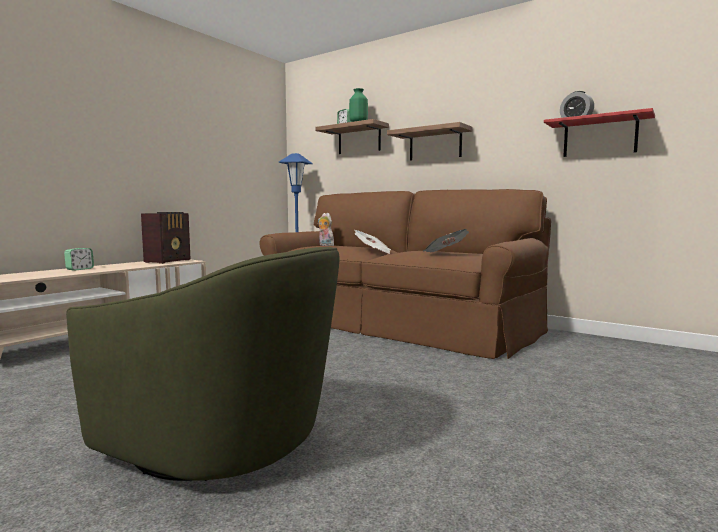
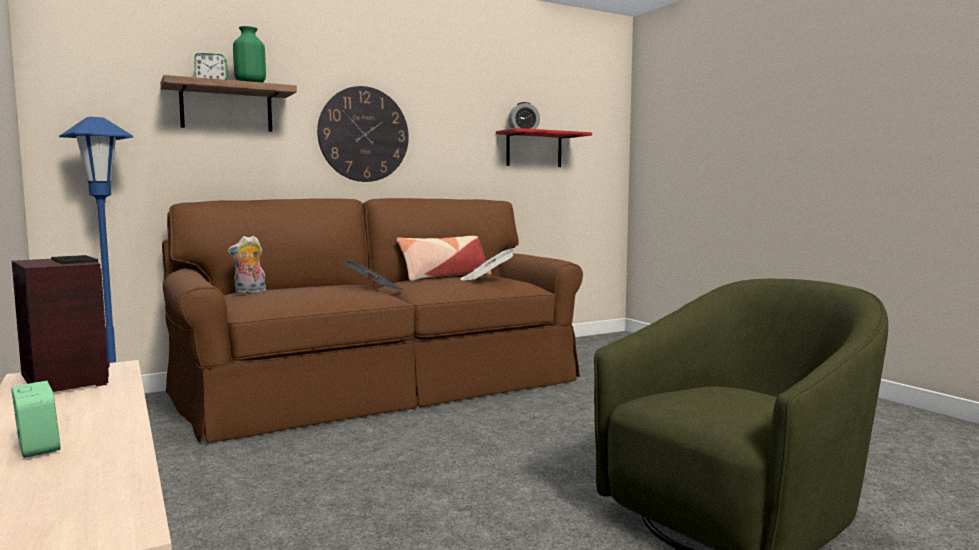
camera: 65 degrees left, 0 degrees up
shelf [387,122,473,161] -> wall clock [317,86,409,182]
none -> pillow [397,236,492,281]

